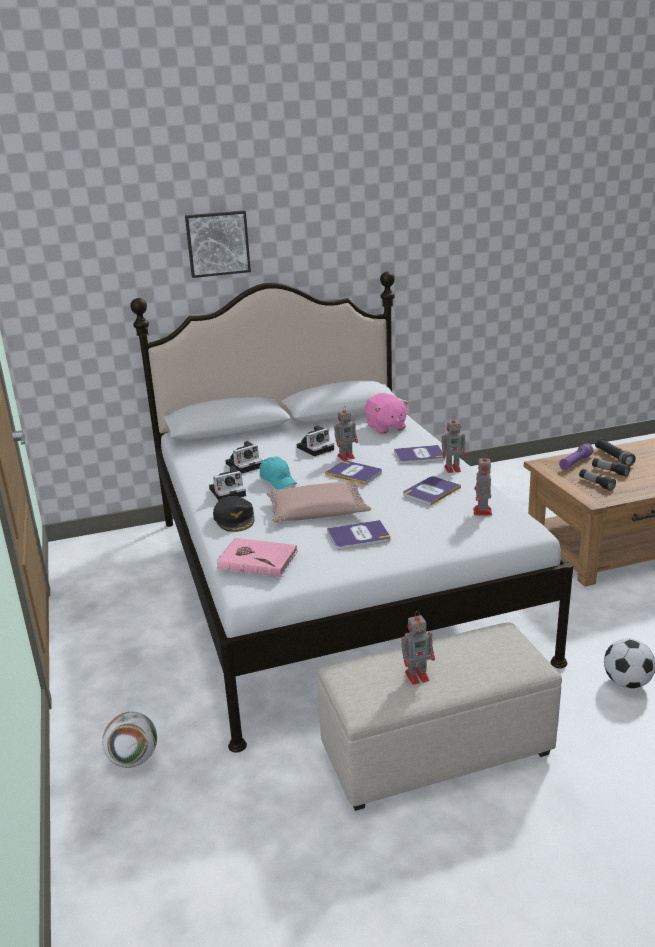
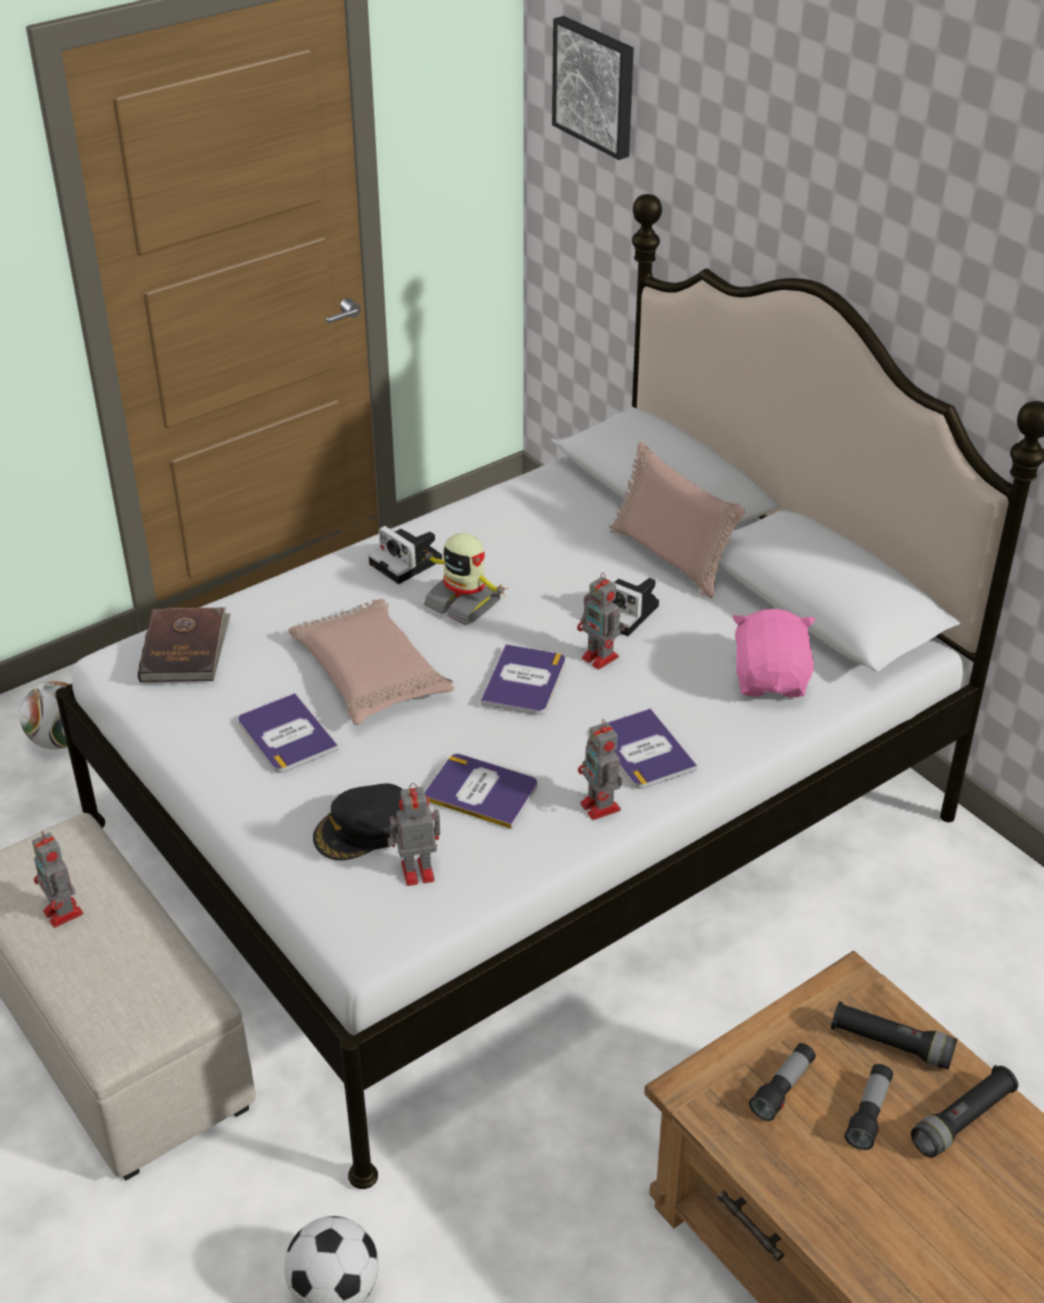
camera: 70 degrees right, 15 degrees up
picture [185,211,251,278] -> picture moved to [552,16,634,160]
black cap [213,496,254,532] -> black cap moved to [313,783,403,861]
pink book [217,538,298,577] -> brown book [138,607,231,683]
camera [225,441,263,473] -> none
turquoise cap [259,456,297,489] -> toy robot [423,533,508,626]
pink plush toy [365,393,409,434] -> pink plush toy turned 135 degrees clockwise [732,609,816,697]
purple flashlight [559,443,593,470] -> black flashlight [831,1001,957,1070]
none -> beige pillow [609,442,745,598]

